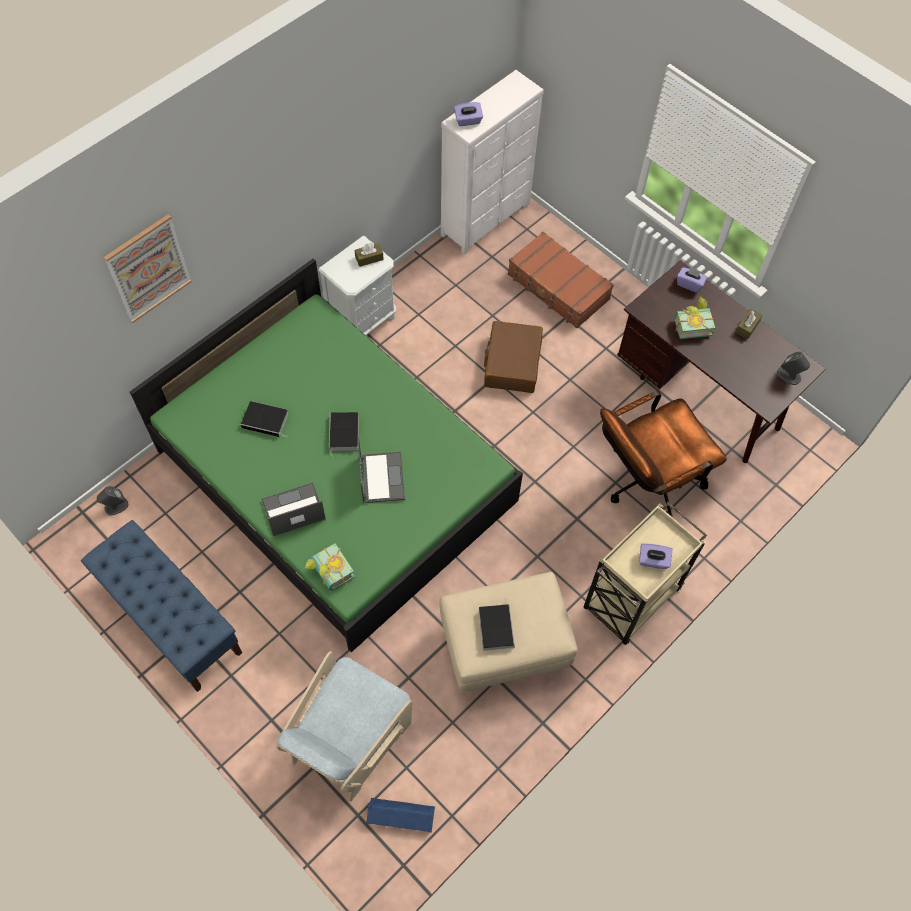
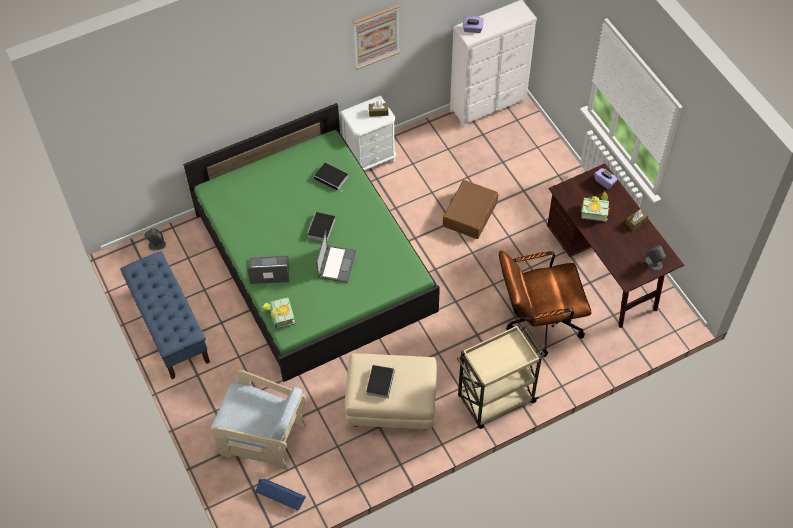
camera: 20 degrees right, 5 degrees down
picture [104,214,192,323] -> picture moved to [353,5,400,70]
book [241,401,288,437] -> book moved to [314,163,348,192]
beige armchair [276,651,412,802] -> beige armchair turned 120 degrees counterclockwise [211,370,306,470]
brown suitcase [508,231,614,328] -> none
purple tissue box [639,543,673,569] -> none

